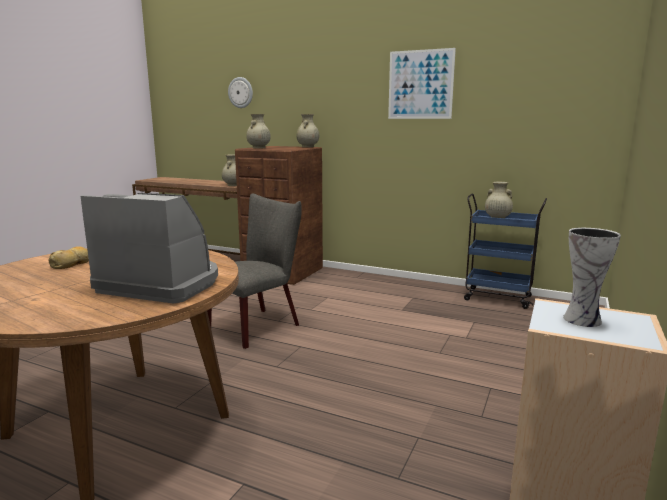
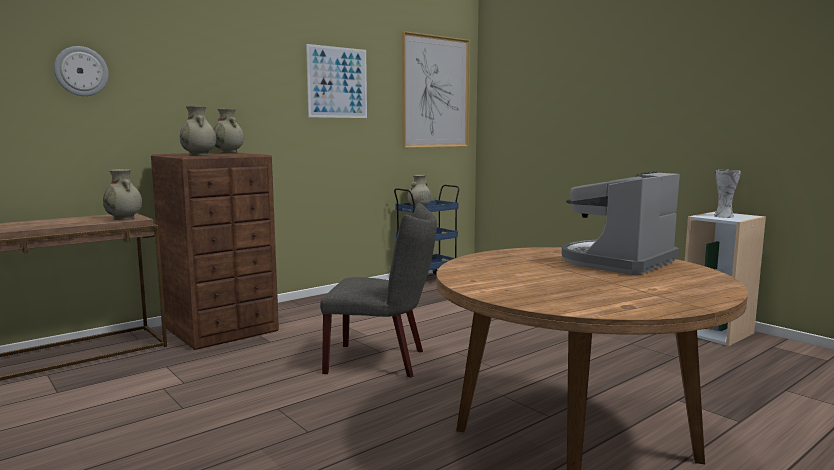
camera: 65 degrees left, 5 degrees down
bread [49,246,89,269] -> none
grey chair [207,193,302,349] -> grey chair turned 120 degrees clockwise [320,203,437,378]
none -> picture [402,31,470,148]

